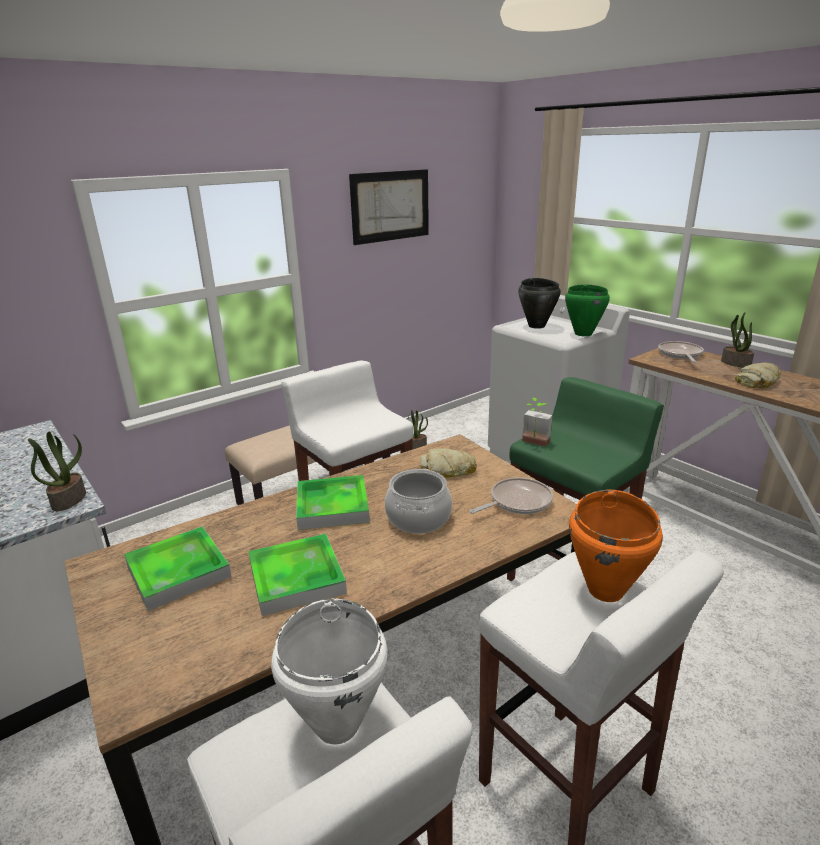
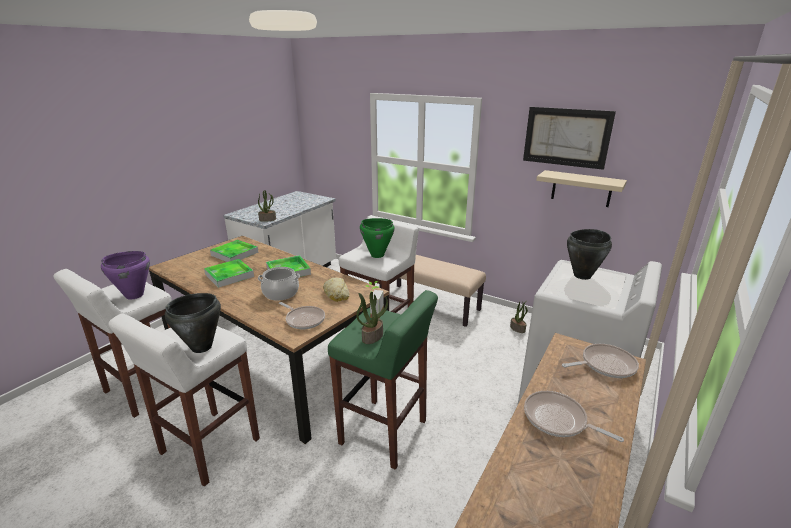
camera: 70 degrees right, 0 degrees up
white cooking pot [271,598,388,744] -> purple cooking pot [101,251,150,300]
green cooking pot [565,284,610,336] -> green cooking pot moved to [360,218,395,258]
orange cooking pot [569,490,663,602] -> black cooking pot [165,293,221,353]
potted plant [721,312,754,367] -> potted plant moved to [356,292,388,344]
bread [735,362,781,389] -> frying pan [524,391,624,442]
none -> beige shelf [536,170,627,207]

